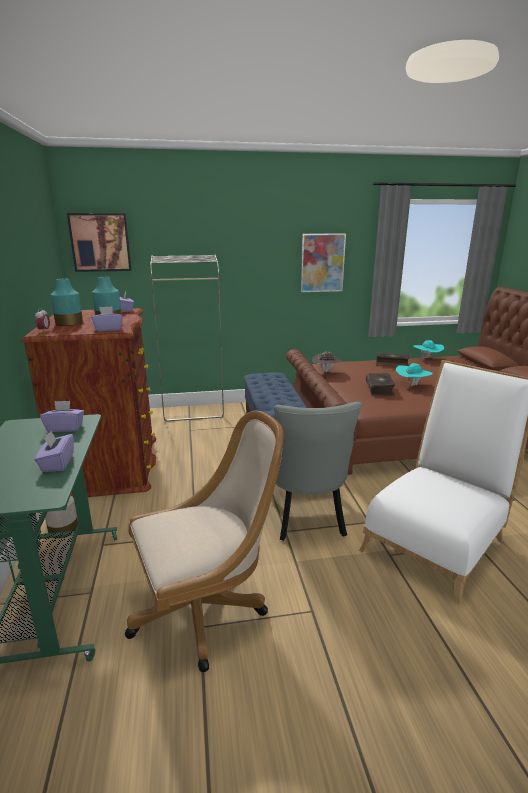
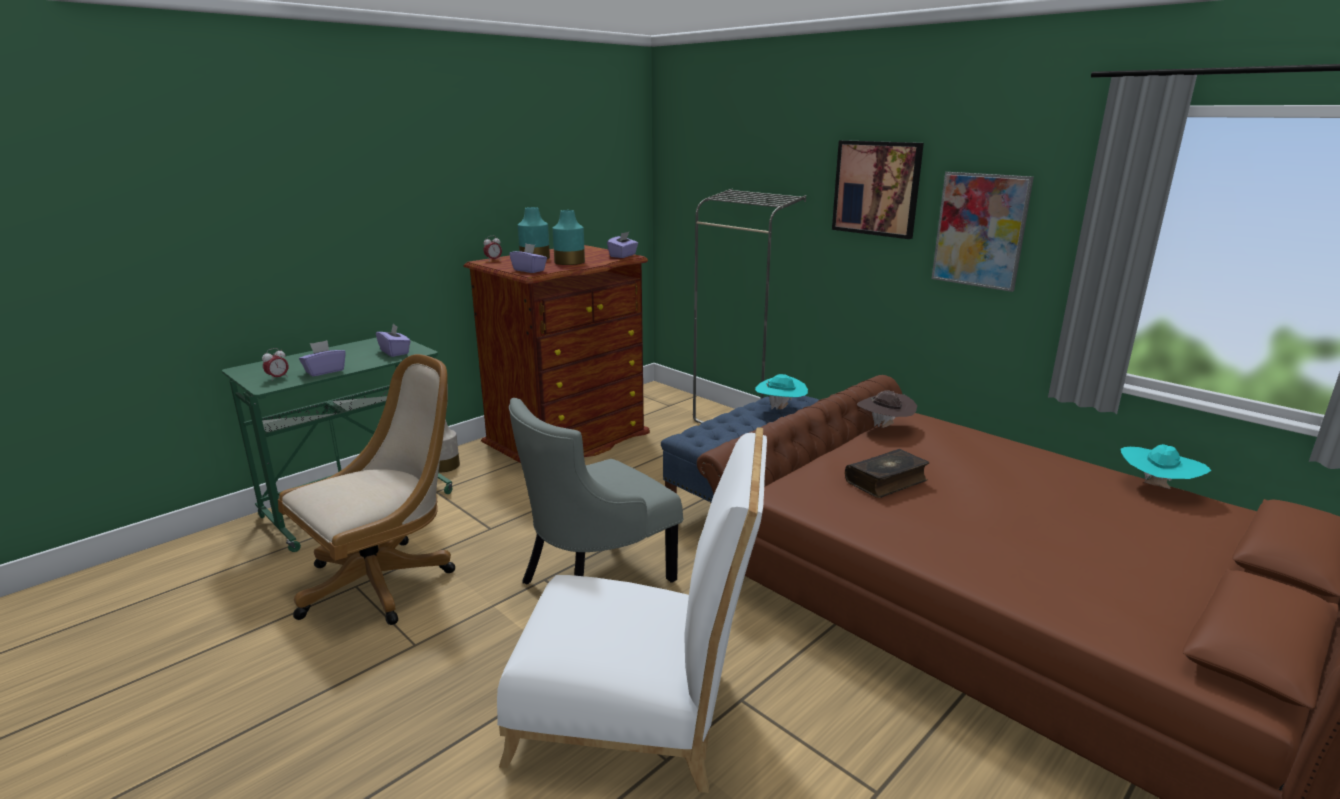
camera: 55 degrees right, 0 degrees up
picture [67,213,132,272] -> picture moved to [832,140,924,239]
office chair [125,411,283,672] -> office chair turned 75 degrees counterclockwise [278,354,455,625]
book [376,353,409,367] -> none
turquoise hat [396,363,433,387] -> turquoise hat moved to [755,374,808,410]
none -> alarm clock [262,348,288,380]

